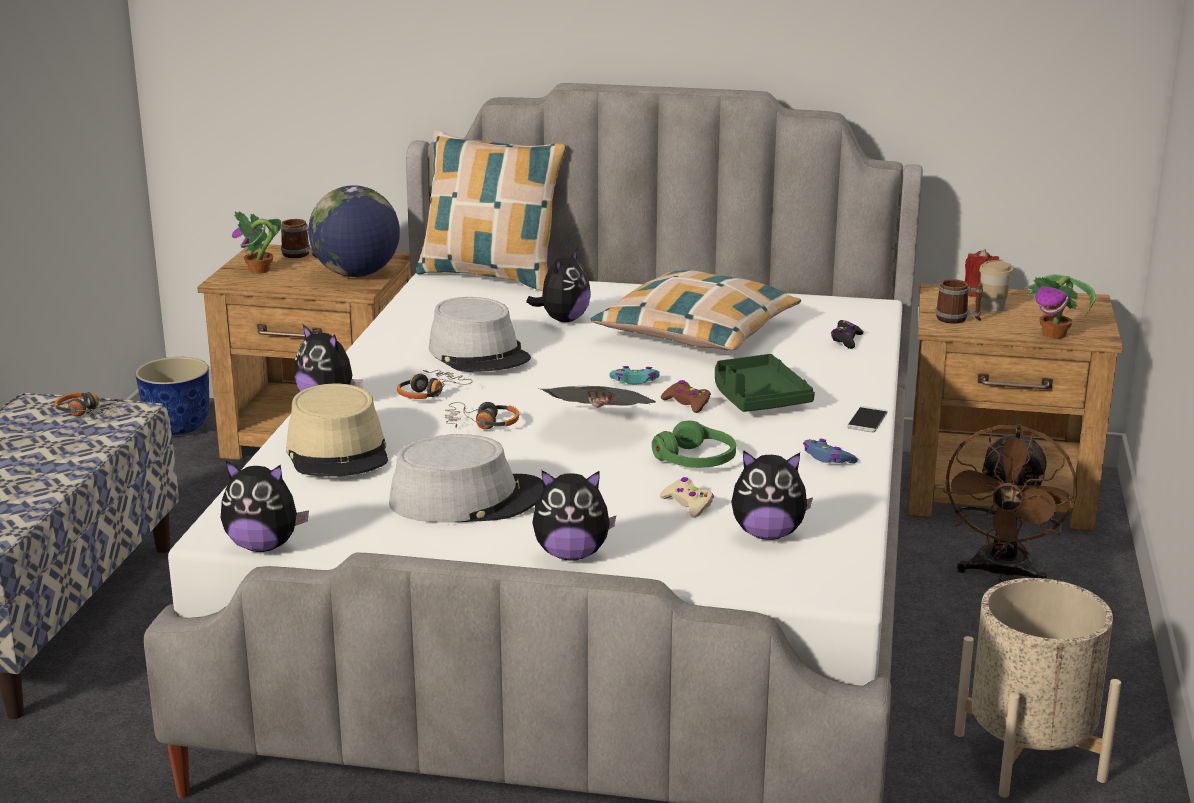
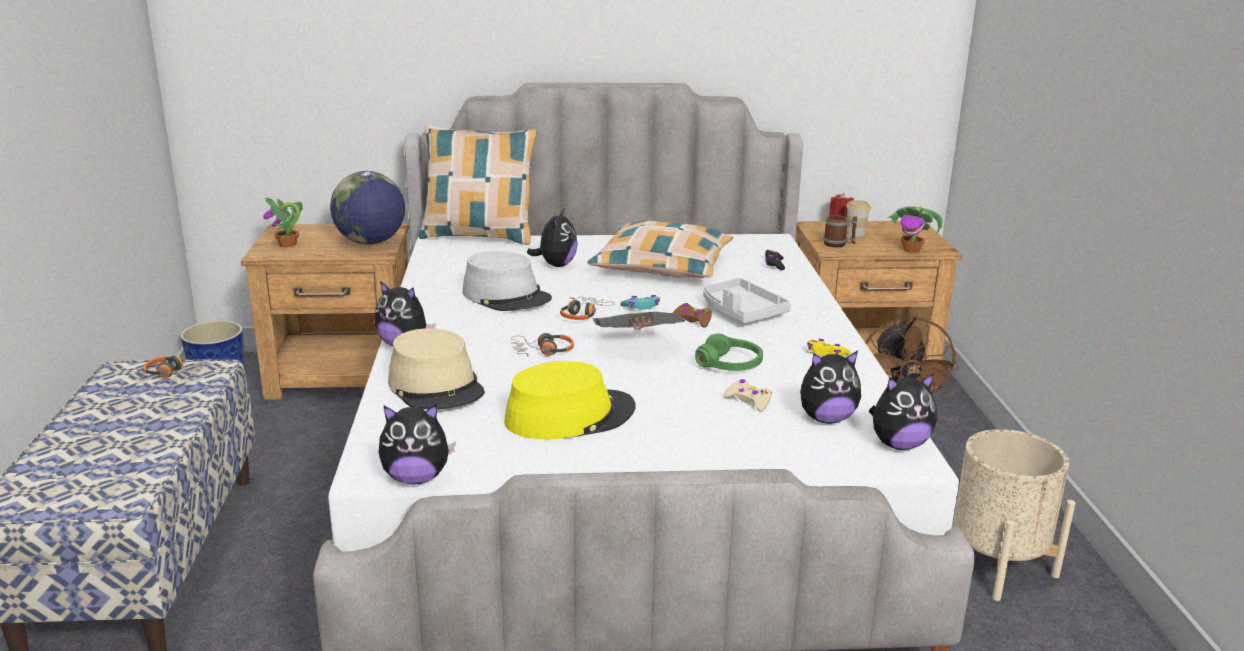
camera: 15 degrees left, 0 degrees up
mug [280,219,317,258] -> none
grey hat [389,434,543,522] -> yellow hat [504,361,636,439]
headphones [397,370,472,399] -> headphones moved to [560,296,615,320]
plush toy [532,470,616,561] -> plush toy moved to [869,373,937,450]
green tray [715,354,815,412] -> grey tray [703,278,791,323]
blue game controller [803,439,858,464] -> yellow game controller [807,339,851,356]
phone [847,406,888,432] -> none

